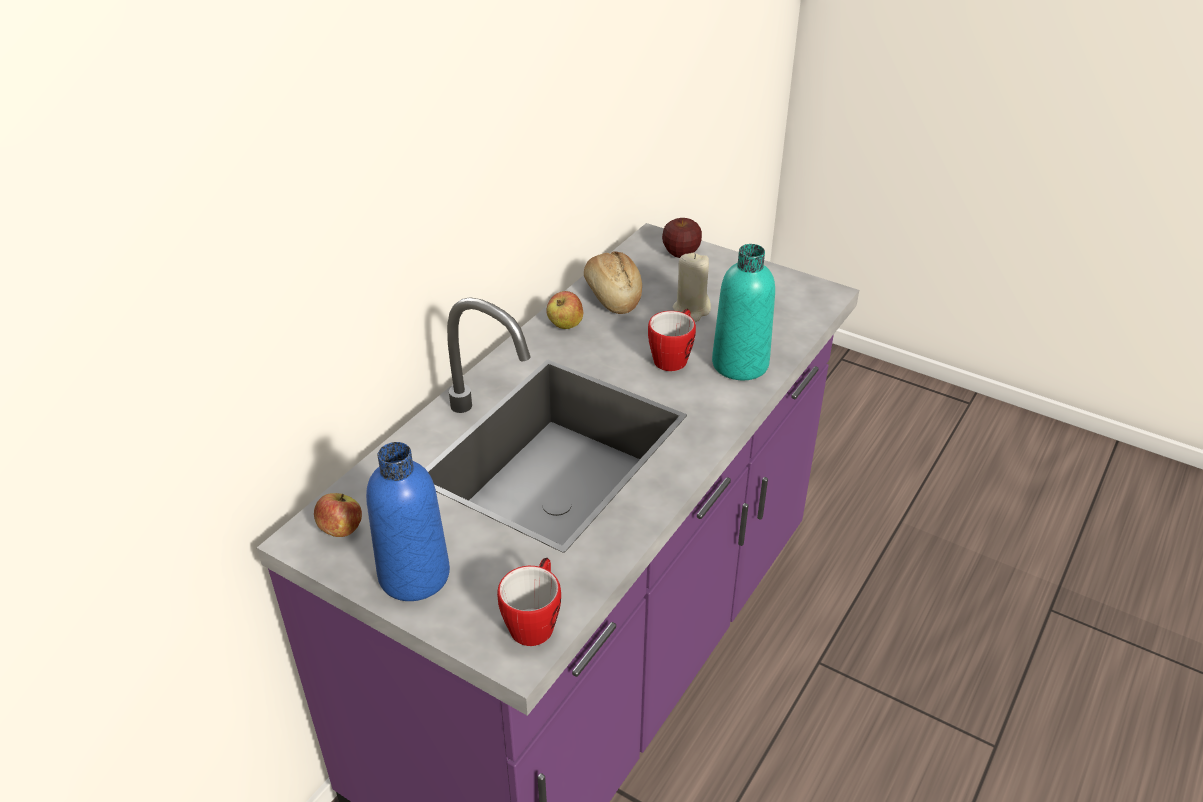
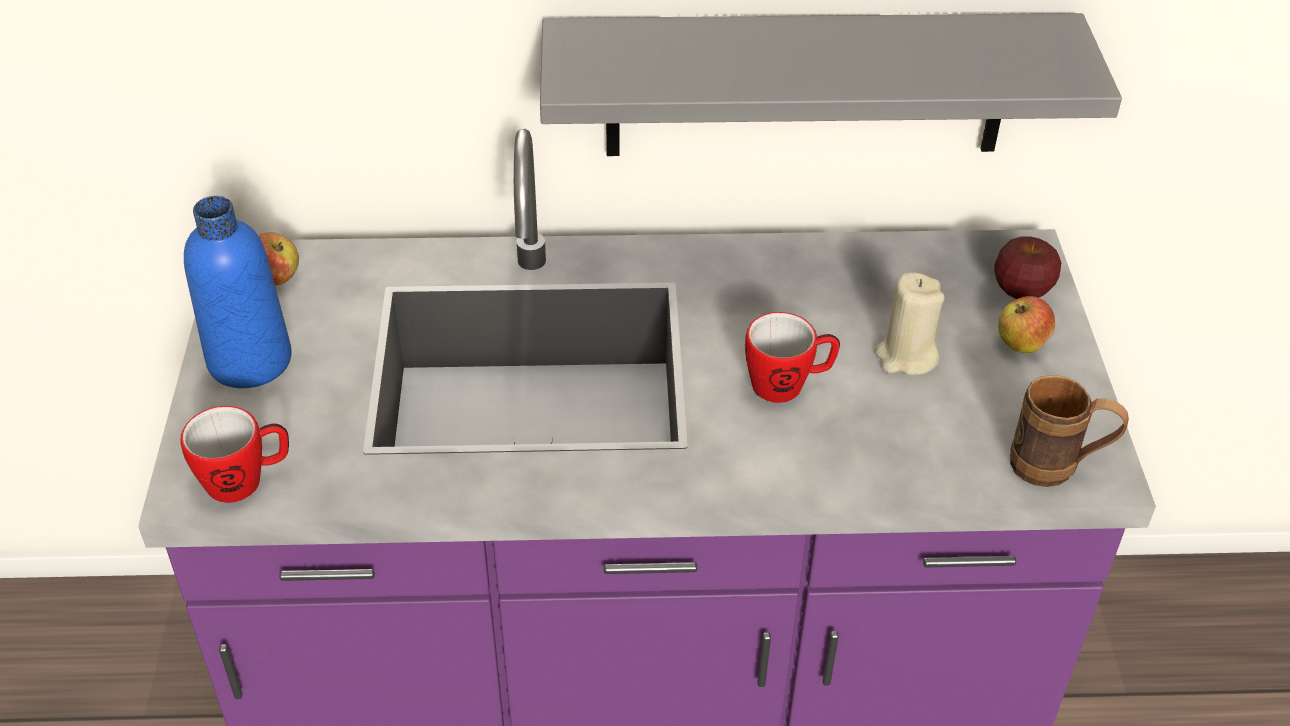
camera: 55 degrees right, 5 degrees up
apple [546,291,583,329] -> apple moved to [998,296,1055,353]
bread [584,251,642,314] -> none
turquoise bottle [712,244,775,380] -> none
none -> grey shelf [540,13,1122,156]
none -> brown mug [1010,375,1129,487]

